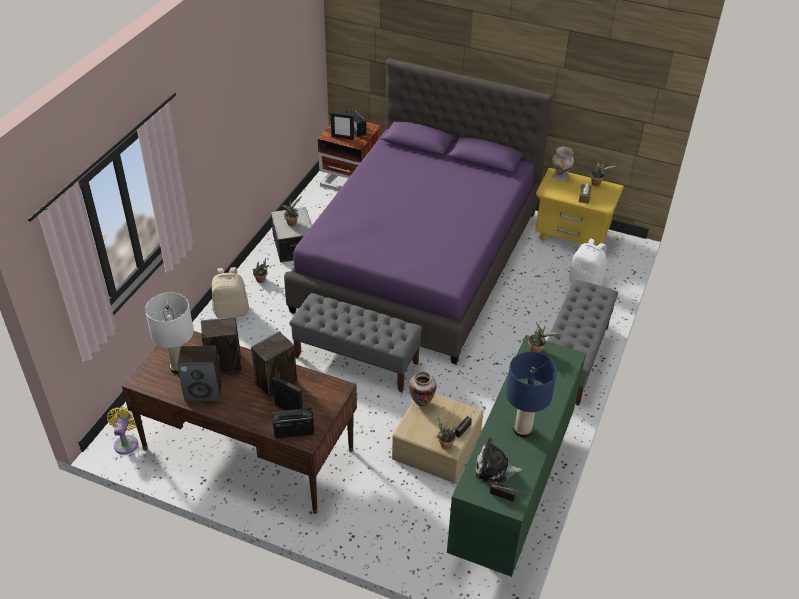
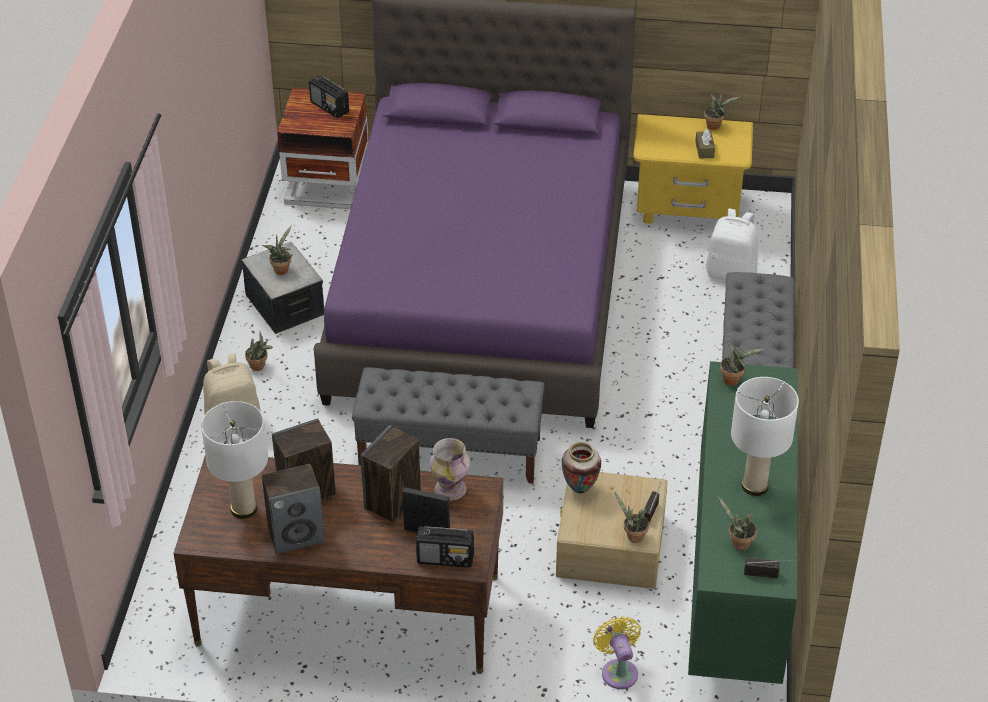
camera: 15 degrees left, 0 degrees up
yellow fan [107,407,138,455] -> yellow fan moved to [593,616,641,689]
radio [272,408,314,438] -> radio turned 150 degrees counterclockwise [416,526,474,568]
picture frame [331,112,354,140] -> none
plush toy [475,437,522,483] -> potted plant [718,497,757,550]
blue table lamp [506,351,557,437] -> white table lamp [731,377,799,496]
vase [552,147,574,181] -> vase moved to [430,438,470,501]

